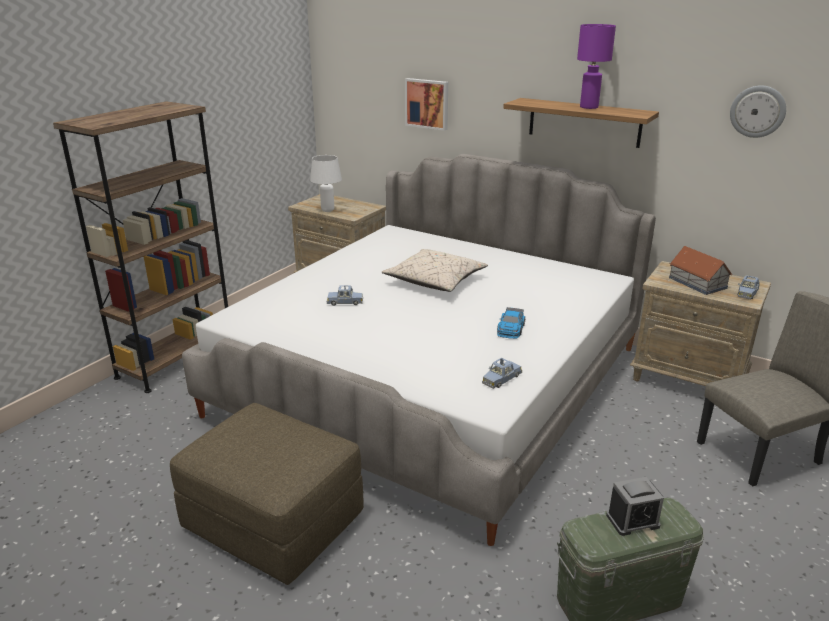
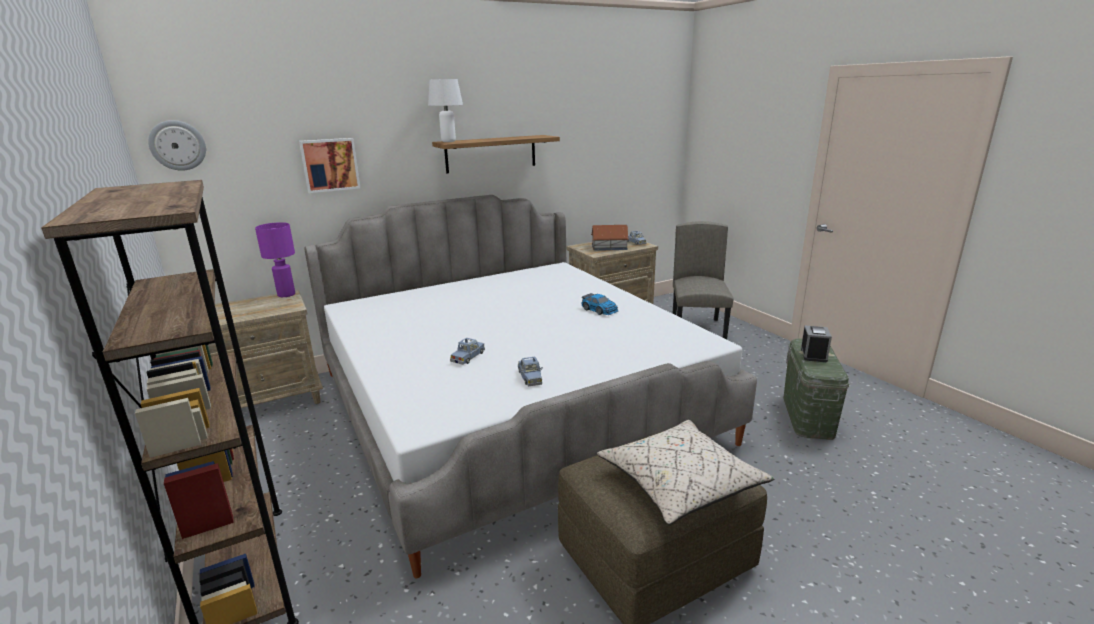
camera: 60 degrees left, 5 degrees down
white table lamp [310,155,342,212] -> white table lamp moved to [428,79,463,142]
beige pillow [382,249,488,292] -> beige pillow moved to [597,420,775,524]
blue toy car [482,358,522,389] -> blue toy car moved to [518,357,543,387]
purple table lamp [577,24,616,109] -> purple table lamp moved to [255,222,295,297]
wall clock [730,85,786,138] -> wall clock moved to [148,120,206,171]

